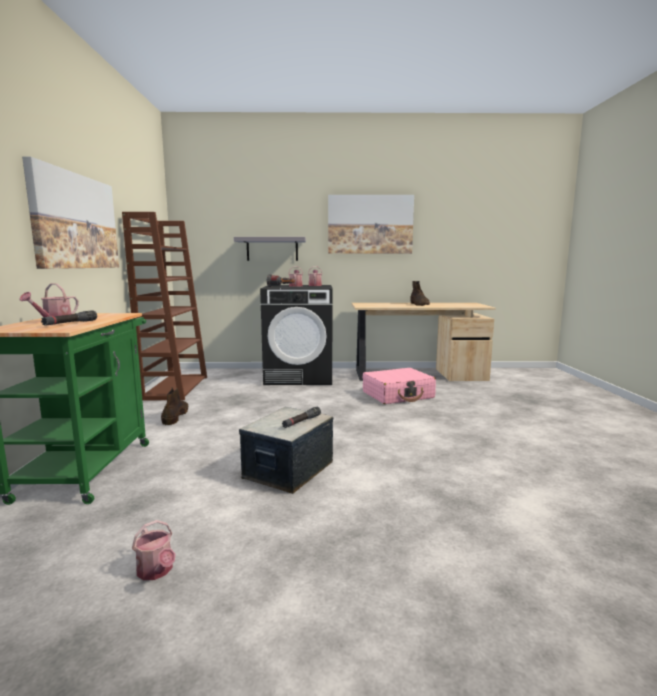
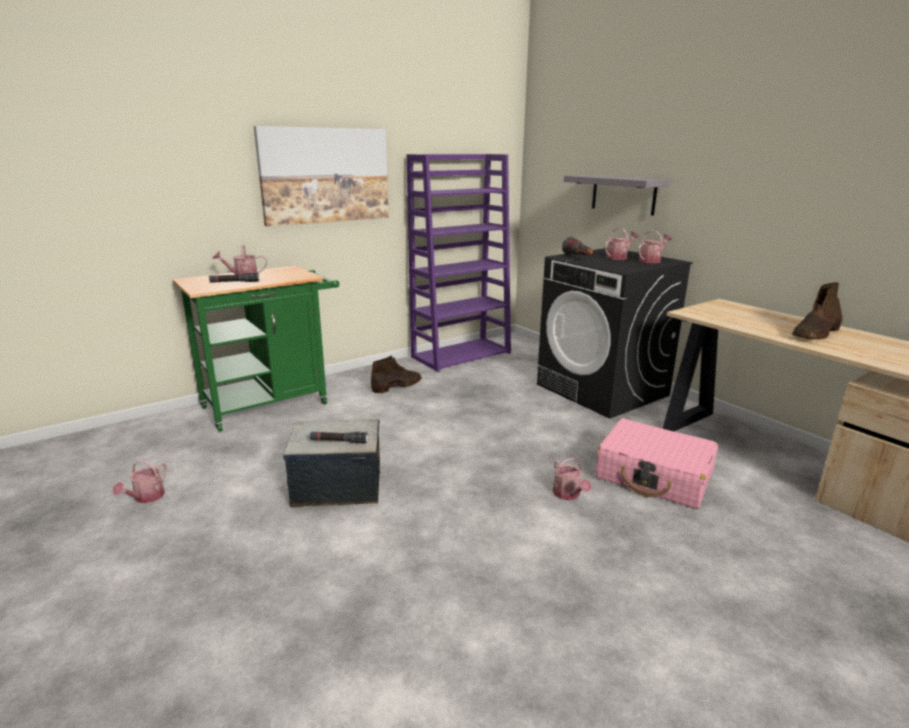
camera: 55 degrees right, 10 degrees up
brown bookcase [122,212,207,400] -> purple bookcase [407,154,511,372]
picture [328,195,414,254] -> none
none -> watering can [553,458,592,500]

